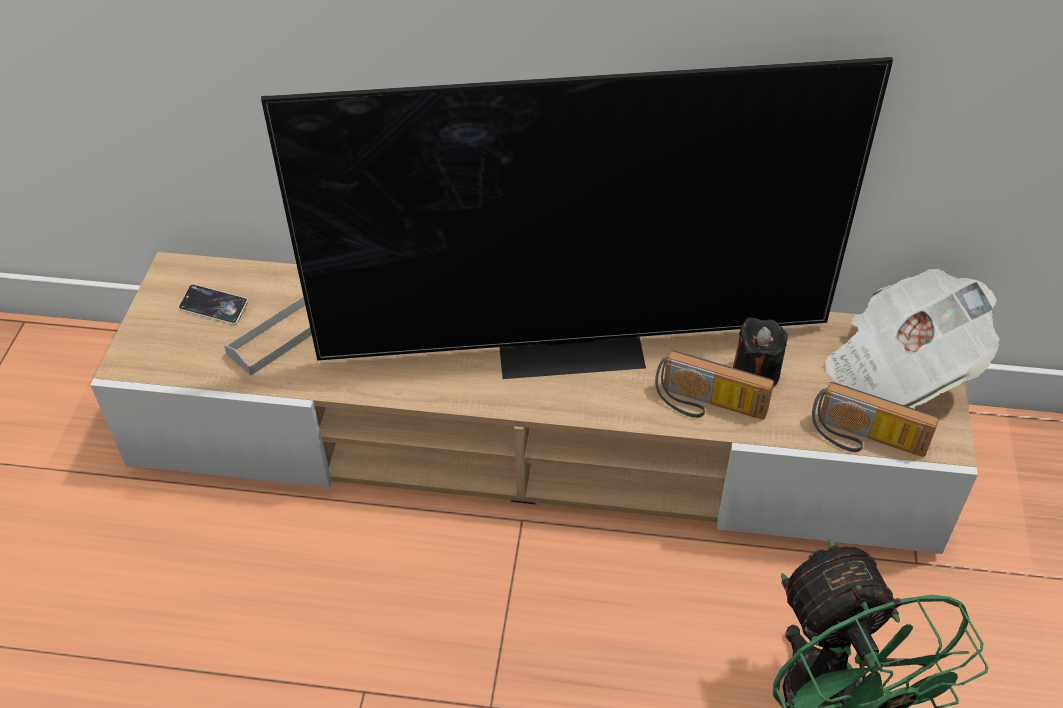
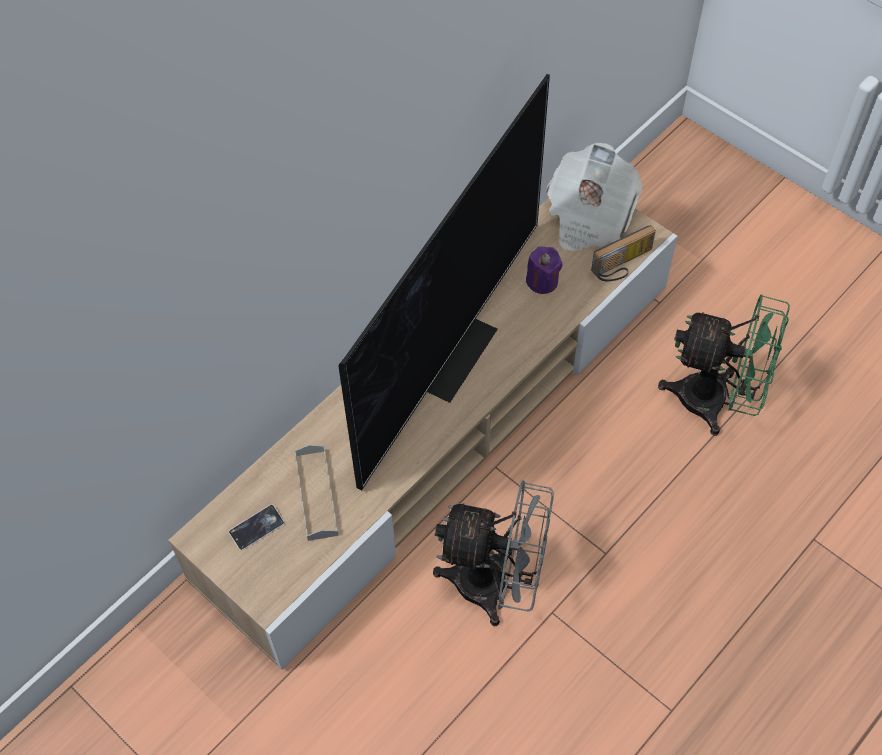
camera: 55 degrees left, 10 degrees up
radio [655,350,774,419] -> none
black candle [733,317,788,387] -> purple candle [526,246,562,294]
none -> grey fan [433,481,554,626]

